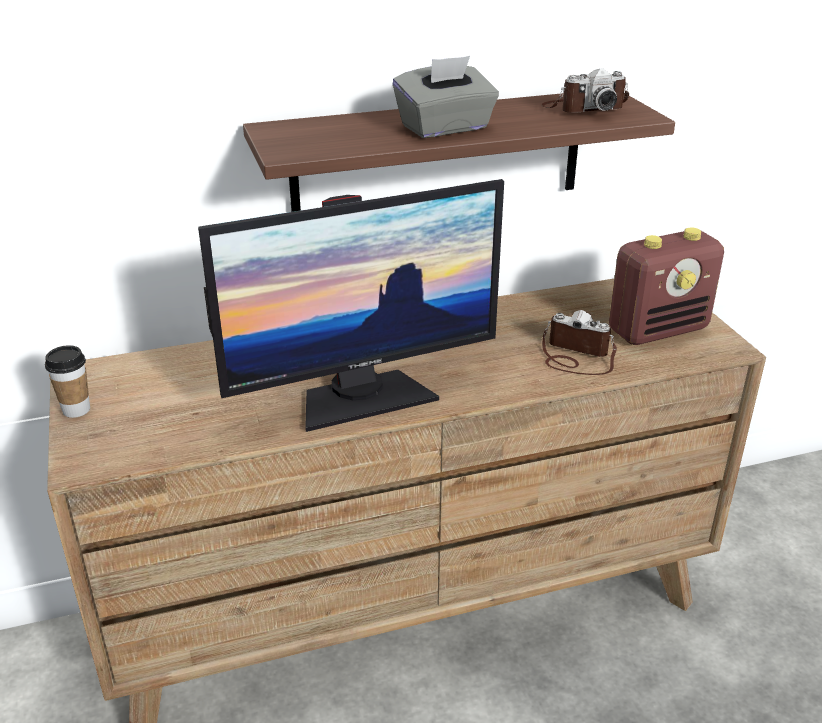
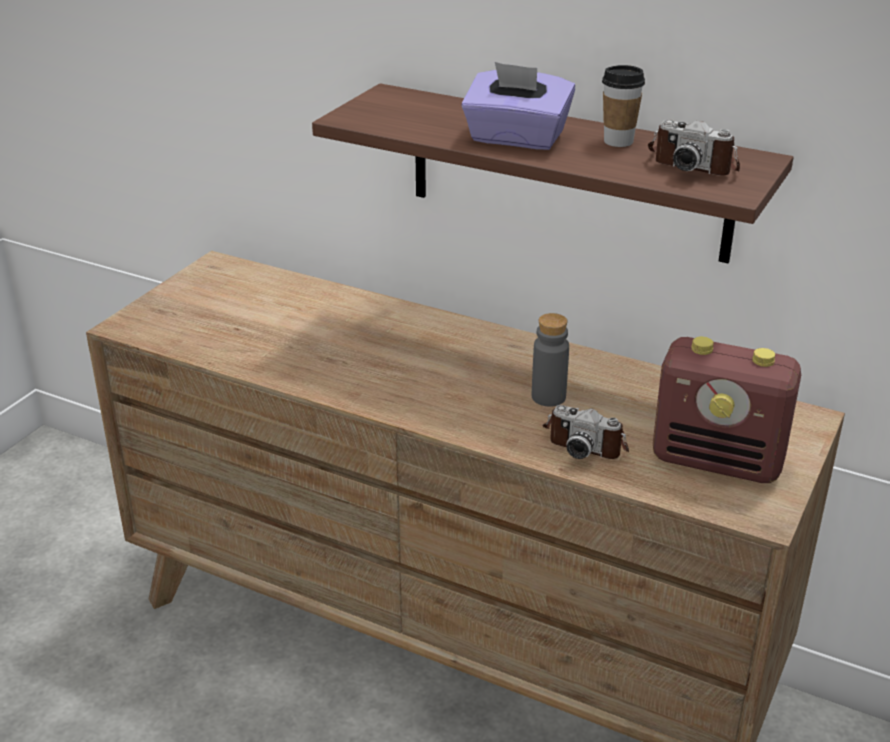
camera: 45 degrees right, 0 degrees up
cup [45,345,90,418] -> cup moved to [602,65,645,147]
monitor [198,179,504,432] -> none
grey tissue box [393,56,499,138] -> purple tissue box [461,62,575,150]
camera [542,310,617,375] -> camera turned 135 degrees clockwise [542,405,629,459]
none -> grey bottle [532,313,569,407]

